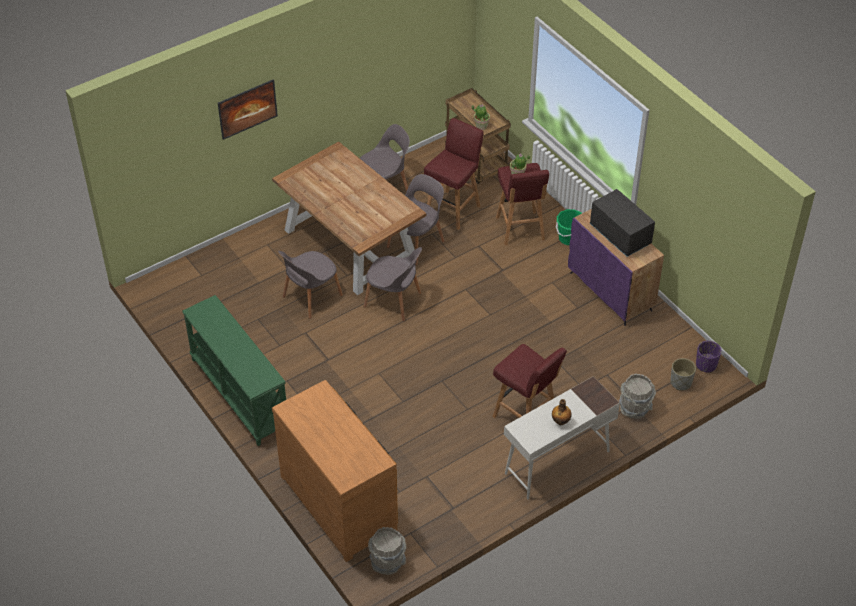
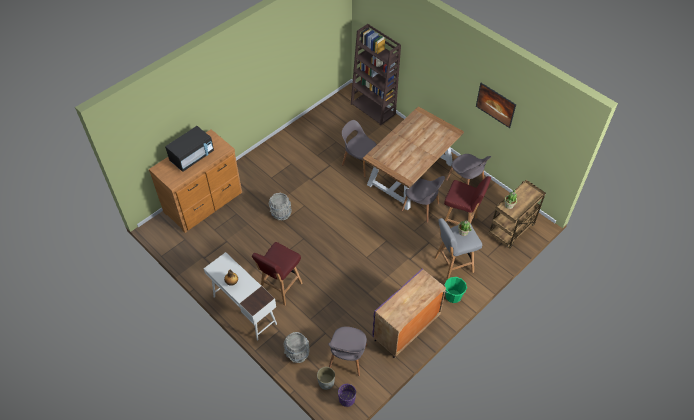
camera: 80 degrees right, 5 degrees up
green console table [182,295,286,446] -> none
picture [218,79,278,140] -> picture moved to [476,83,516,128]
grey chair [364,247,422,321] -> grey chair moved to [328,326,367,376]
grey bucket [368,527,406,575] -> grey bucket moved to [269,193,292,220]
red stool [496,163,549,245] -> grey stool [434,218,482,280]
black microwave [590,189,655,257] -> black microwave moved to [165,126,214,172]
none -> brown bookcase [351,24,401,126]

